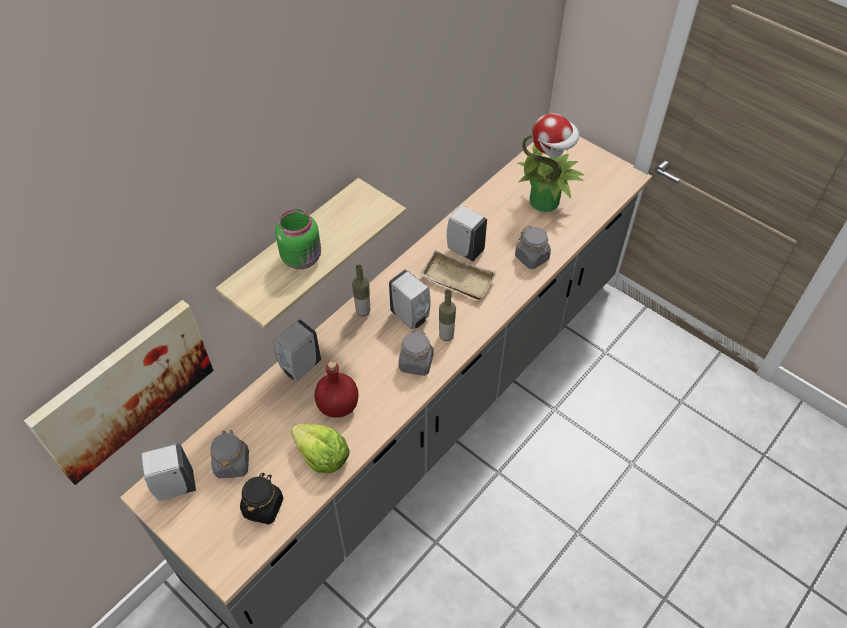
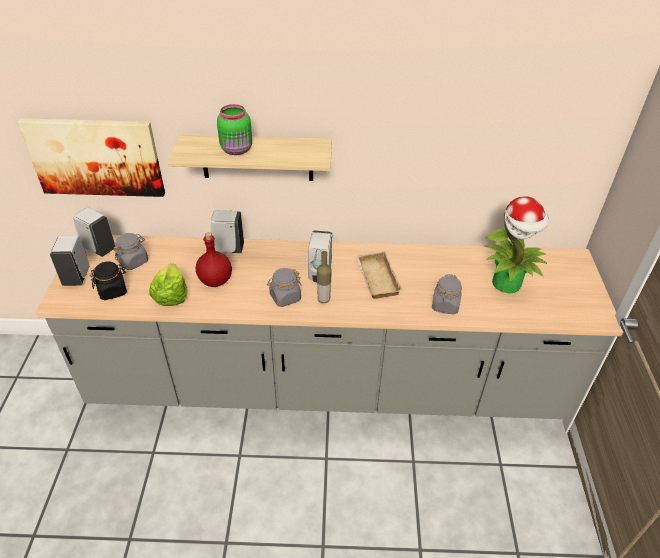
camera: 50 degrees right, 10 degrees down
bottle [352,265,370,317] -> none
white soap dispenser [447,205,487,261] -> white soap dispenser moved to [50,235,89,286]

